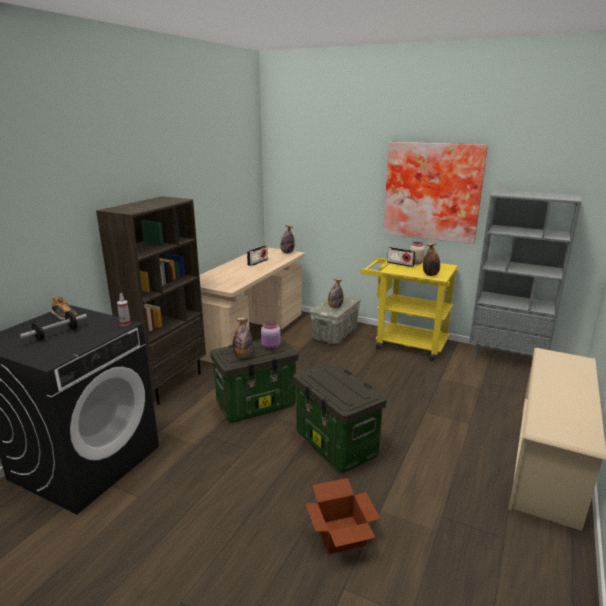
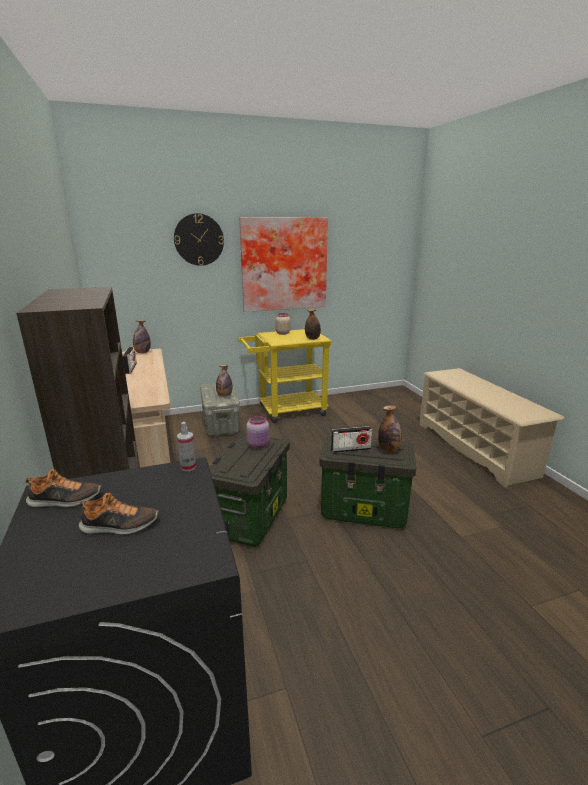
camera: 45 degrees left, 0 degrees up
dumbbell [20,311,87,340] -> shoe [79,493,159,535]
bottle [233,317,253,358] -> bottle moved to [378,405,402,452]
cardboard box [305,478,380,554] -> none
radio [387,247,415,267] -> radio moved to [331,426,373,453]
grey bookcase [469,189,581,360] -> none
none -> wall clock [174,213,224,266]

